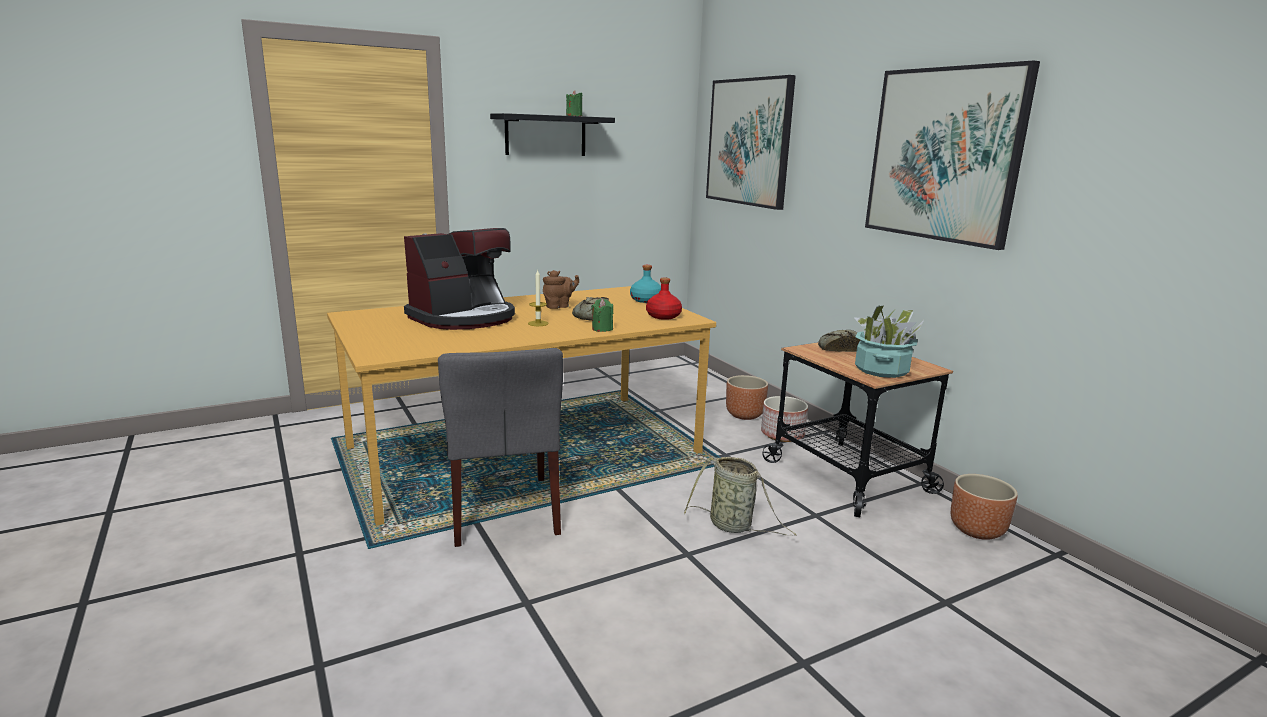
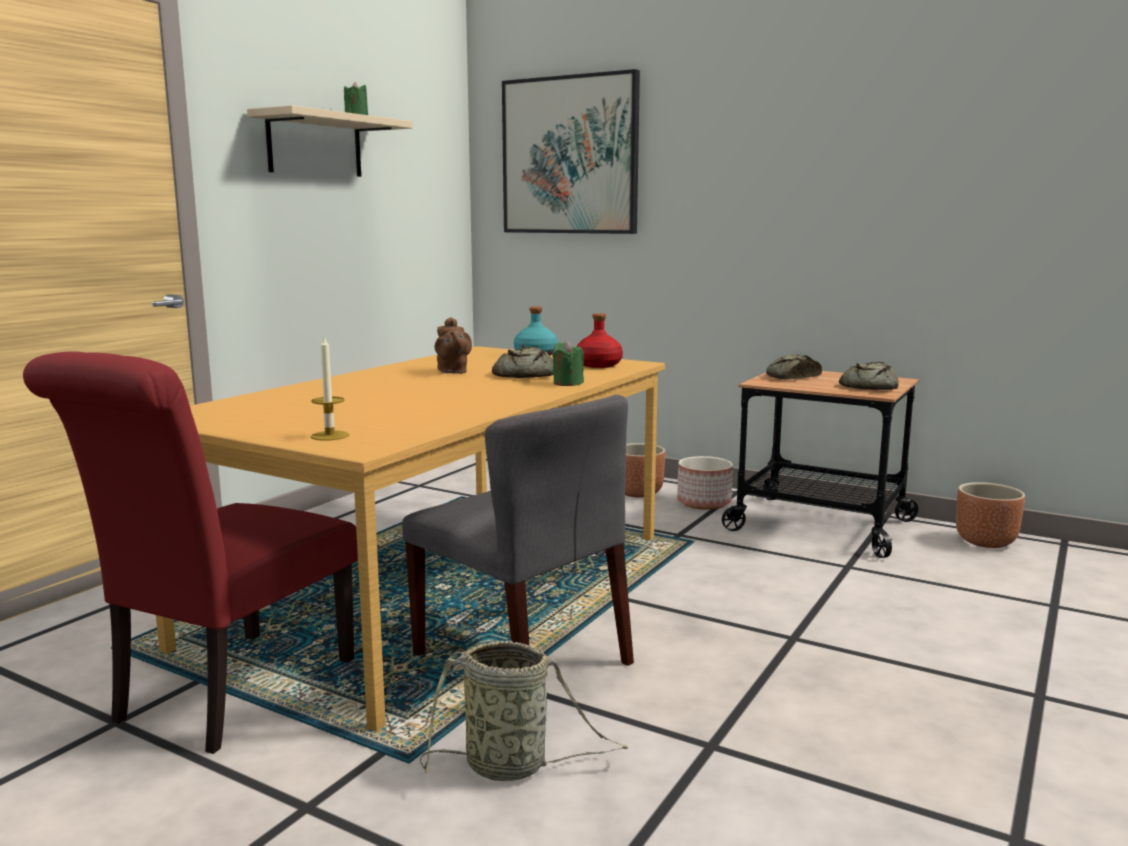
camera: 30 degrees left, 5 degrees down
coffee machine [404,228,515,330] -> none
black shelf [490,113,615,156] -> beige shelf [247,105,413,177]
candle [528,270,549,326] -> candle moved to [311,337,349,441]
brown teapot [543,270,579,309] -> brown teapot turned 135 degrees clockwise [434,318,472,374]
basket [684,457,796,535] -> basket moved to [420,640,629,781]
potted plant [853,306,924,378] -> bread [839,362,899,390]
picture [865,60,1040,250] -> none
none -> red chair [23,352,358,754]

